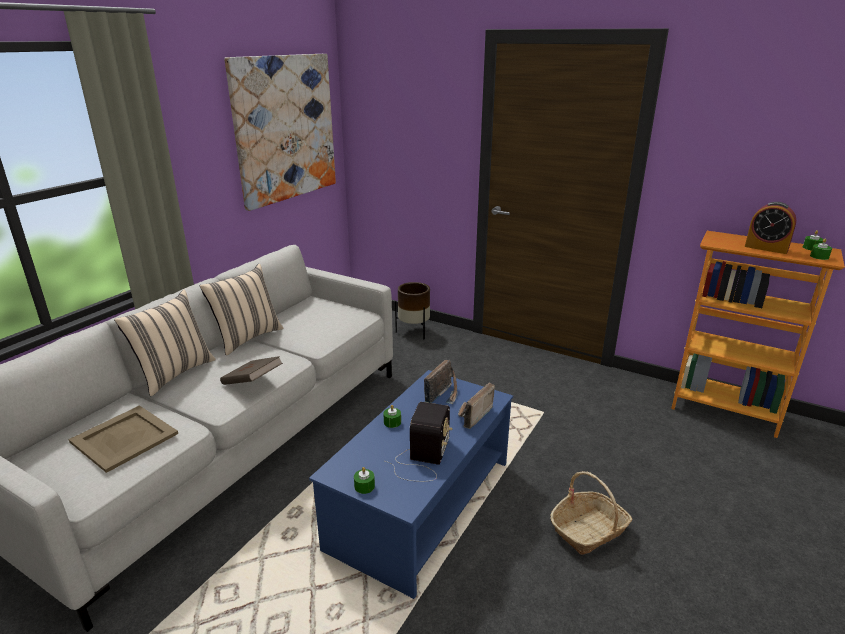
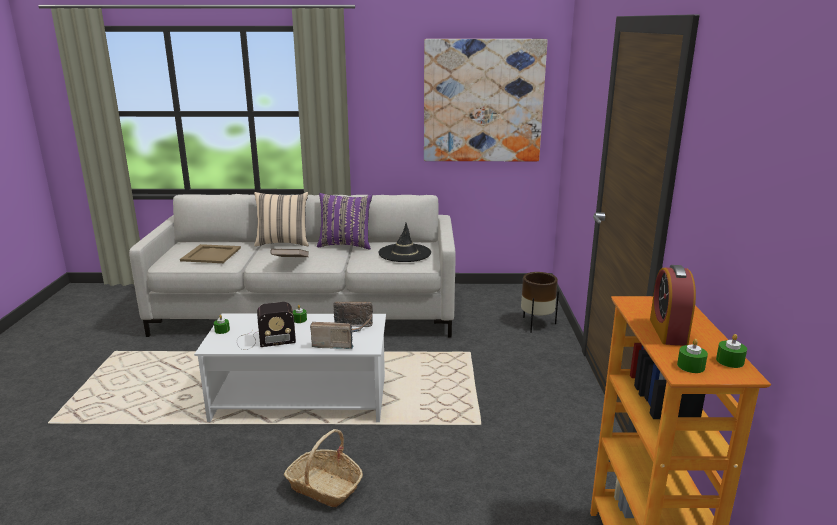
camera: 60 degrees right, 5 degrees down
beige pillow [200,264,284,356] -> purple pillow [317,193,372,250]
blue coffee table [309,370,513,599] -> white coffee table [194,314,386,422]
none -> black hat [378,223,431,262]

